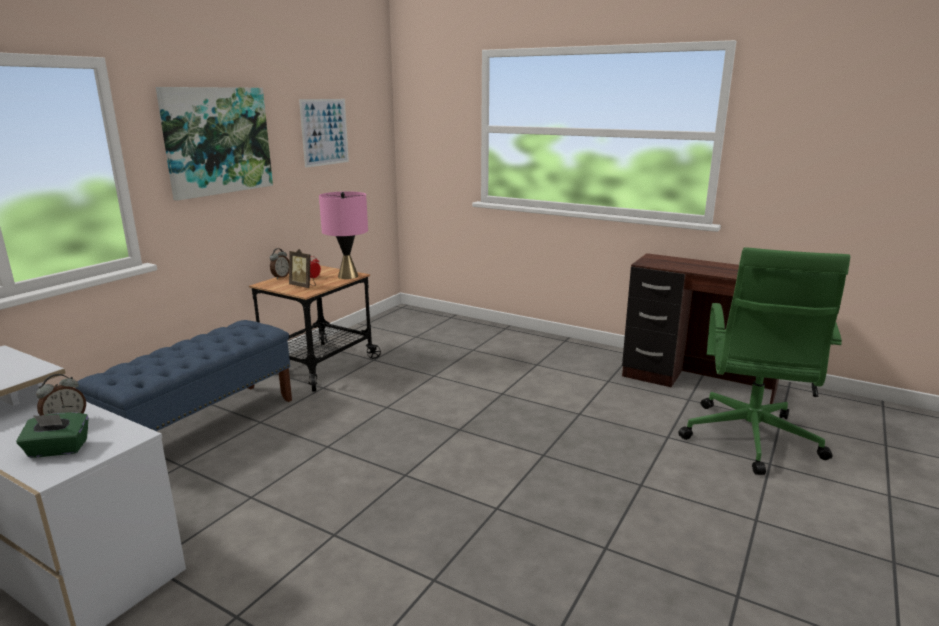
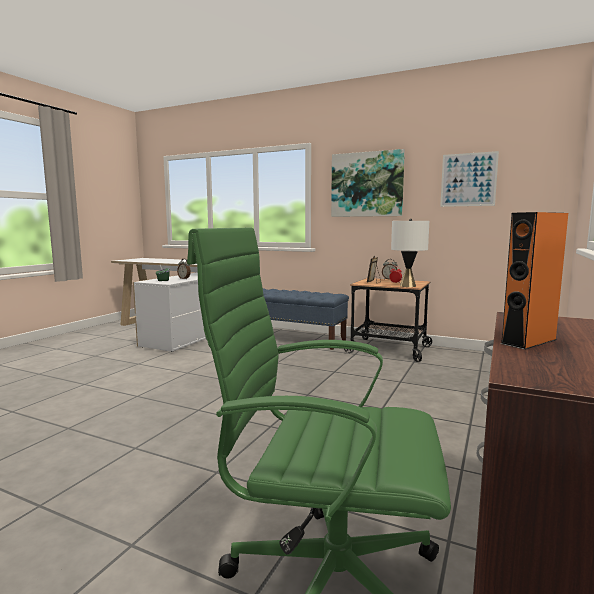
camera: 85 degrees right, 10 degrees down
pink table lamp [319,191,368,279] -> white table lamp [391,219,429,287]
none -> orange speaker [501,212,568,350]

